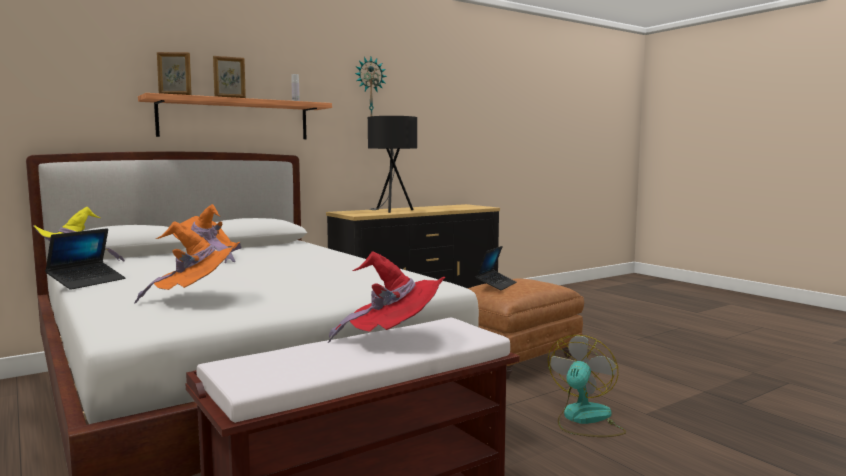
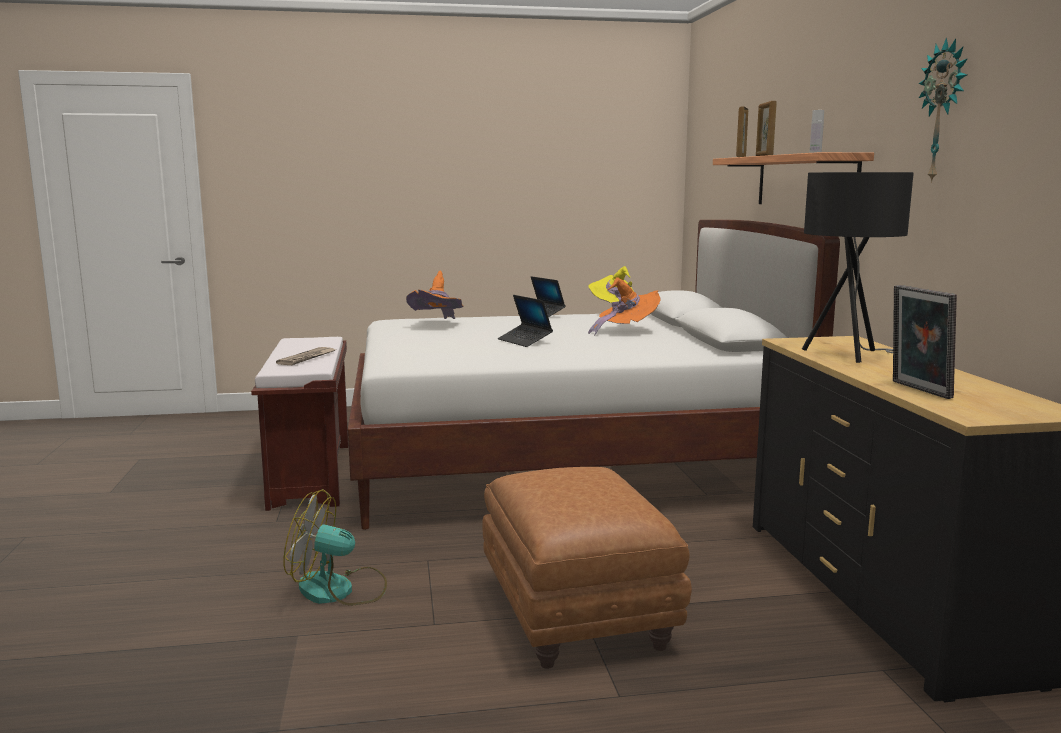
camera: 115 degrees right, 5 degrees up
red hat [328,251,446,343] -> newspaper [276,347,335,365]
laptop [476,246,517,290] -> laptop moved to [498,295,553,347]
fan [548,335,626,437] -> fan turned 135 degrees clockwise [284,489,387,606]
none -> picture frame [893,285,957,399]

